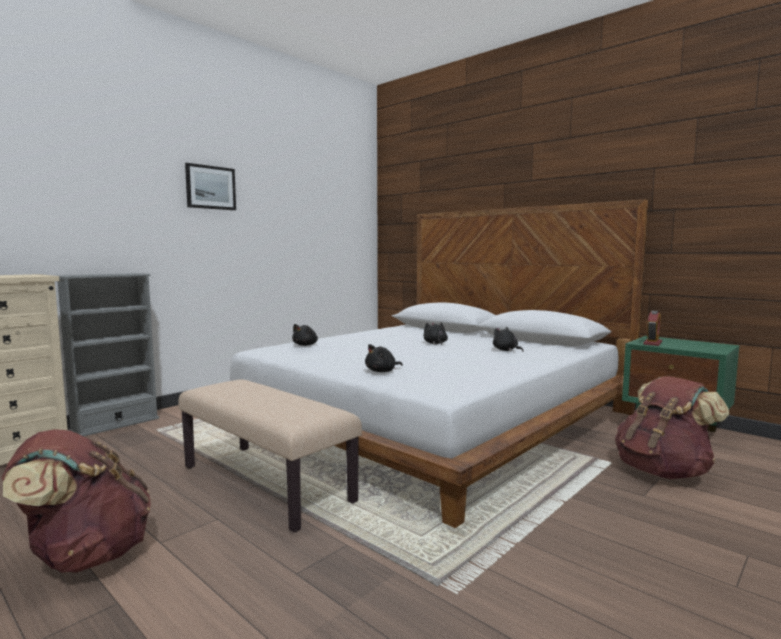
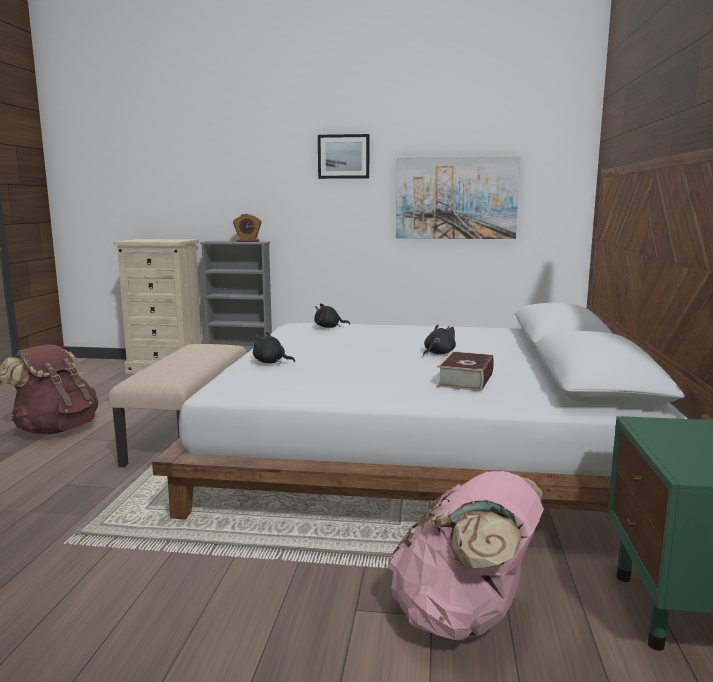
camera: 55 degrees right, 5 degrees up
black plush toy [493,327,523,352] -> book [437,351,494,391]
brown backpack [615,376,729,479] -> pink backpack [388,471,544,640]
alarm clock [643,311,662,346] -> alarm clock moved to [233,214,262,242]
none -> picture [396,156,520,239]

